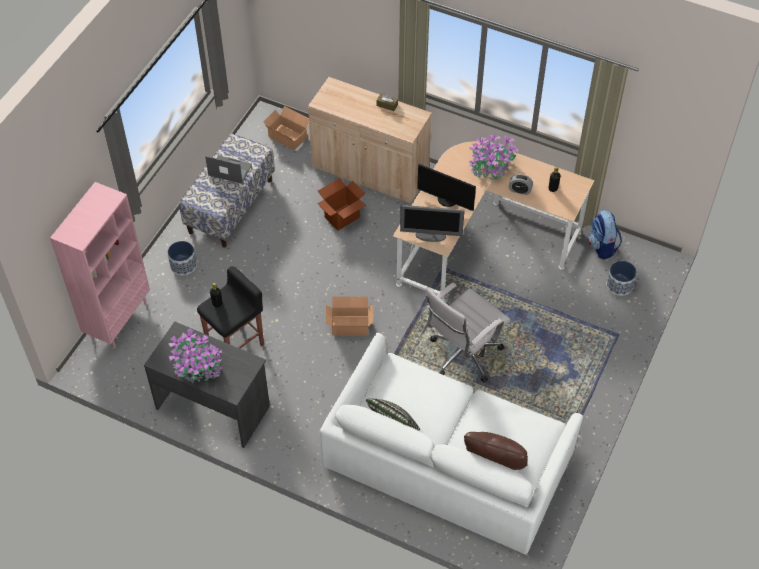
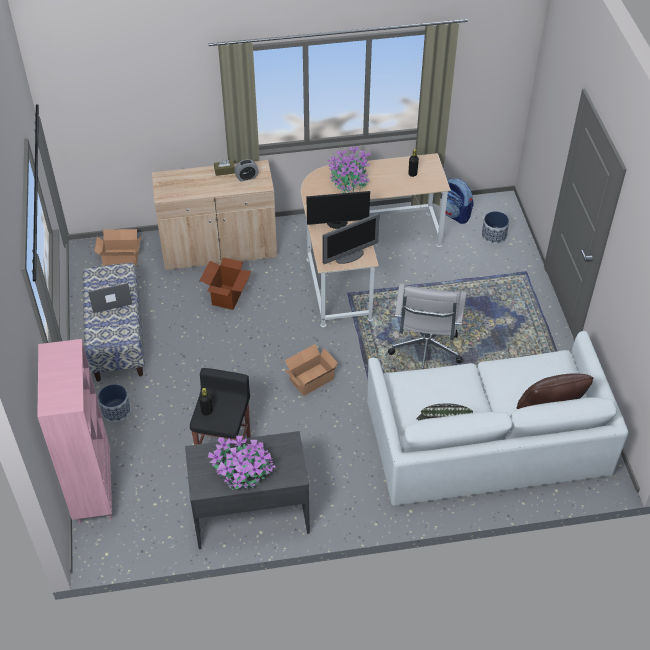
camera: 35 degrees left, 5 degrees down
alarm clock [509,174,533,195] -> alarm clock moved to [234,159,259,182]

